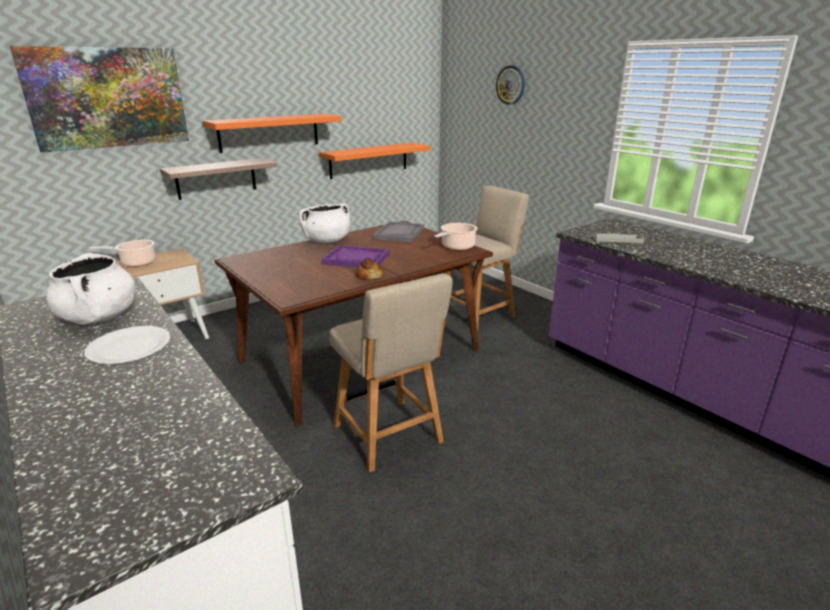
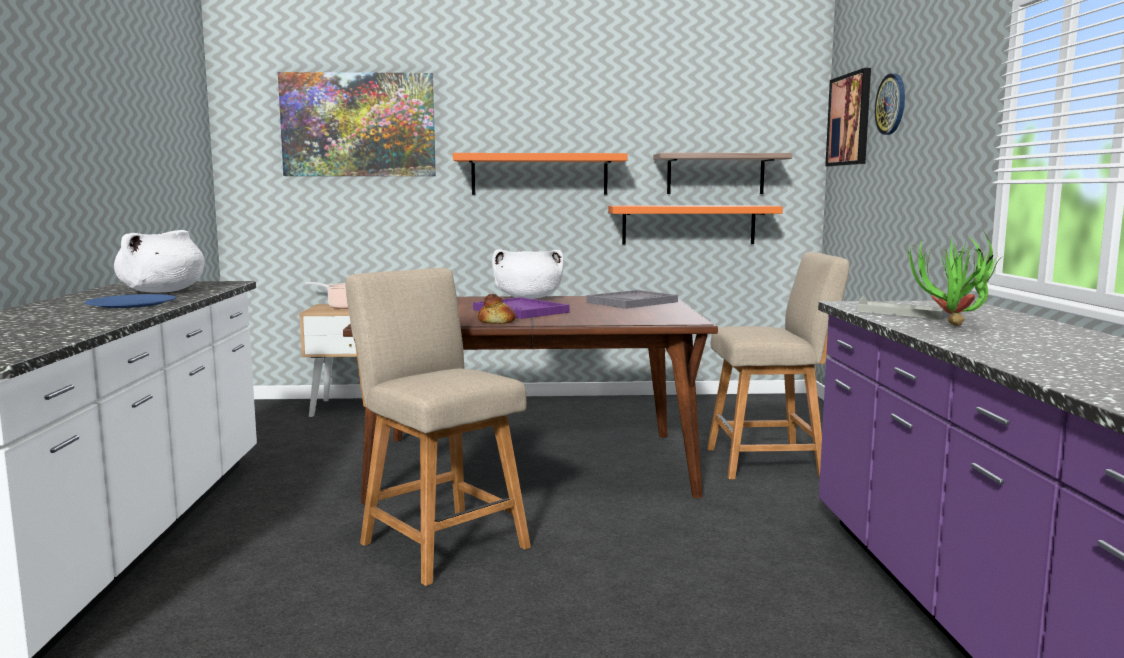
camera: 35 degrees right, 15 degrees down
white plate [84,326,171,364] -> blue plate [85,294,176,308]
shelf [160,158,277,200] -> shelf moved to [653,153,792,194]
beige chair [329,273,453,472] -> beige chair turned 135 degrees clockwise [345,268,531,586]
cooking pot [435,223,477,250] -> none
none -> picture [825,68,871,166]
none -> potted plant [908,230,1002,326]

